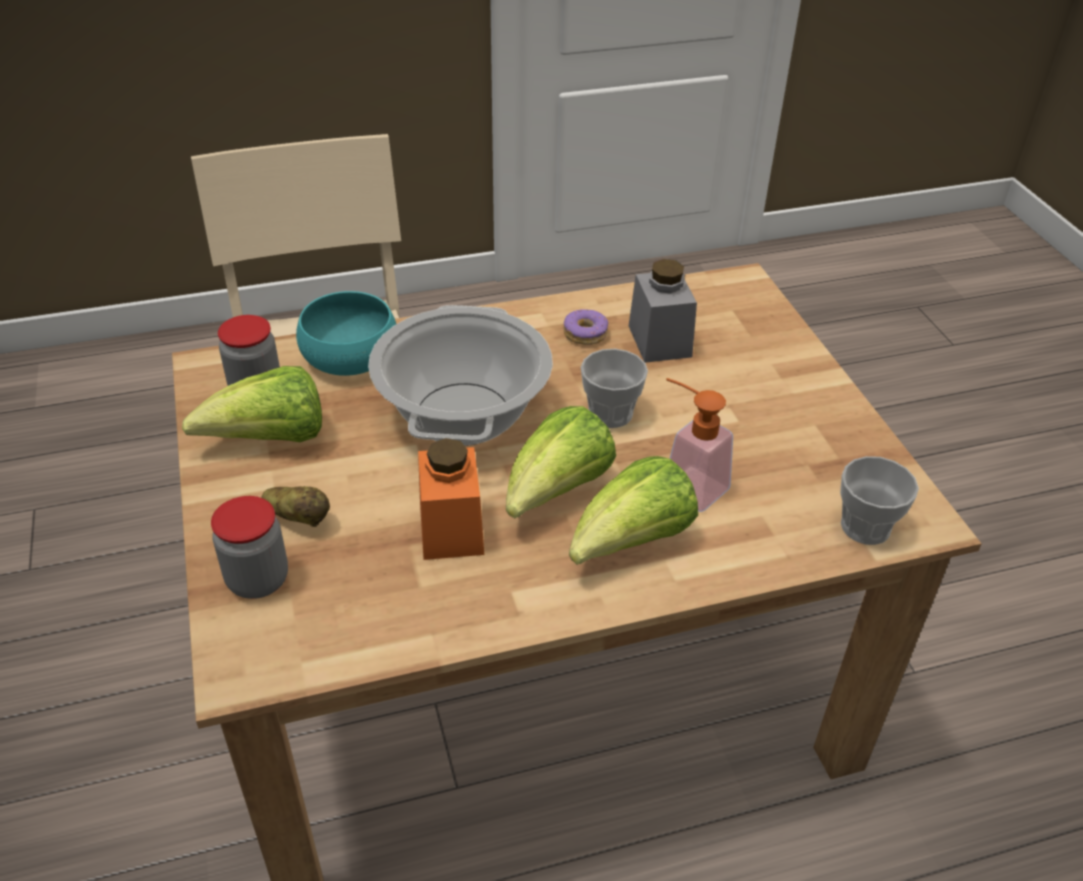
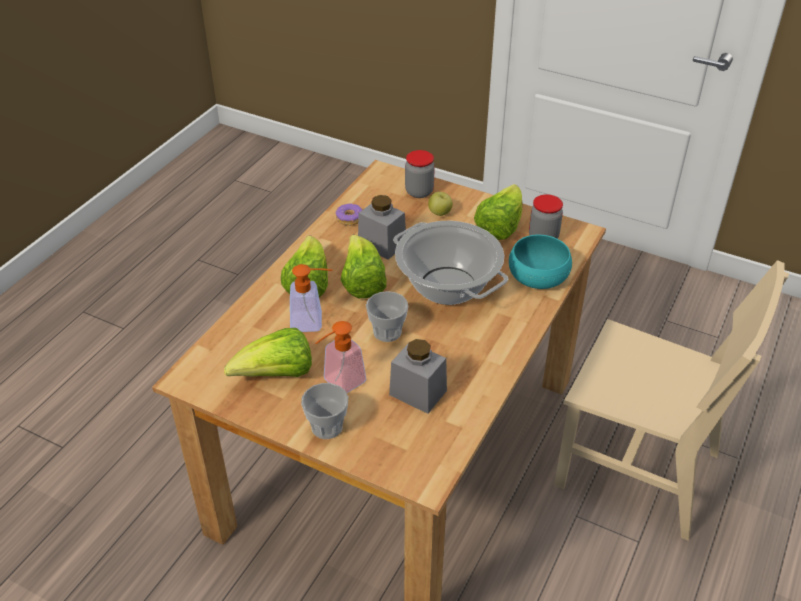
camera: 135 degrees right, 0 degrees up
potato [261,486,330,527] -> apple [428,192,453,216]
orange jar [418,438,484,560] -> grey jar [358,195,406,260]
donut [564,309,608,345] -> donut moved to [335,204,362,226]
cup [840,456,919,545] -> cup moved to [301,383,348,439]
none -> lettuce [224,328,312,377]
none -> soap dispenser [315,321,366,393]

